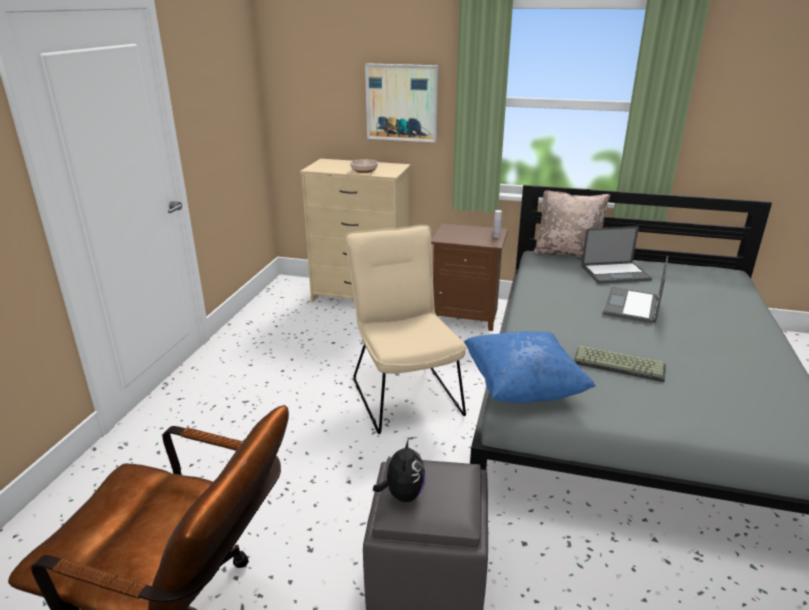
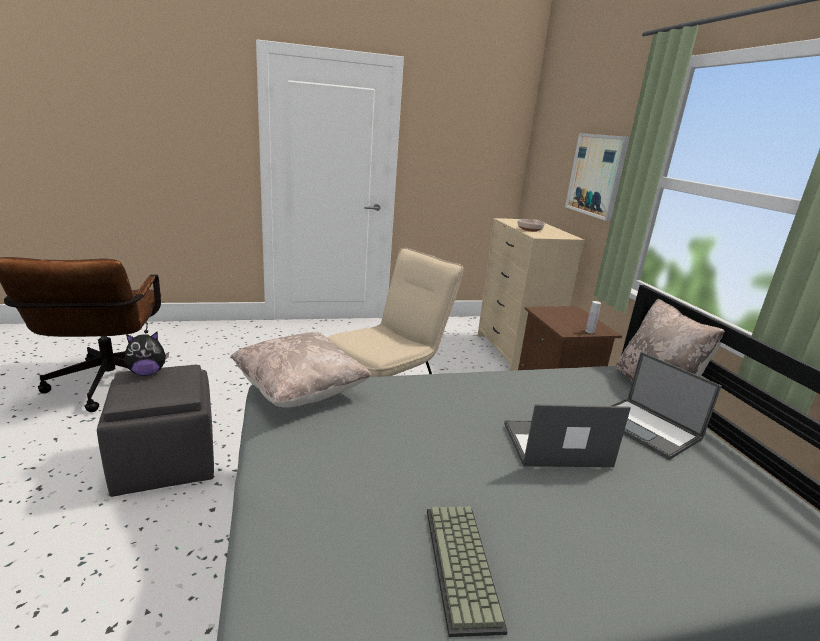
camera: 60 degrees right, 5 degrees down
blue pillow [464,331,596,403] -> beige pillow [230,332,371,408]
keyboard [574,346,666,382] -> keyboard moved to [427,506,508,637]

